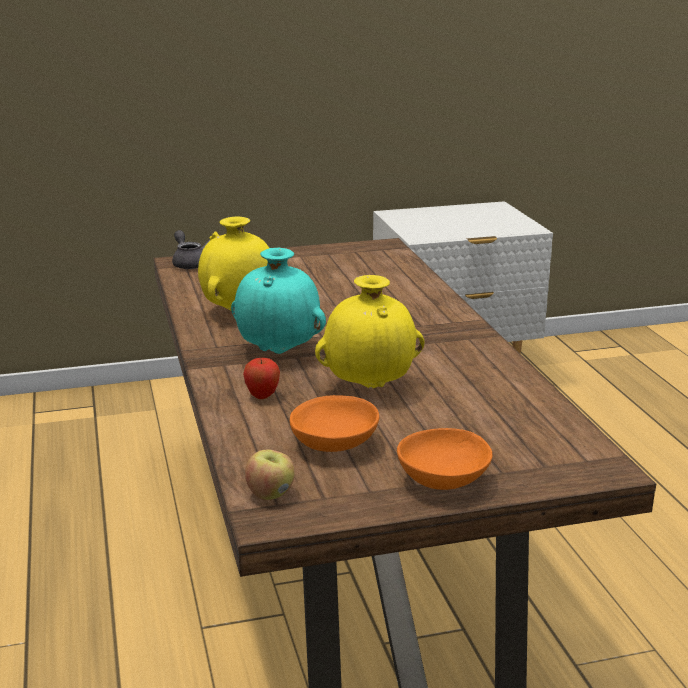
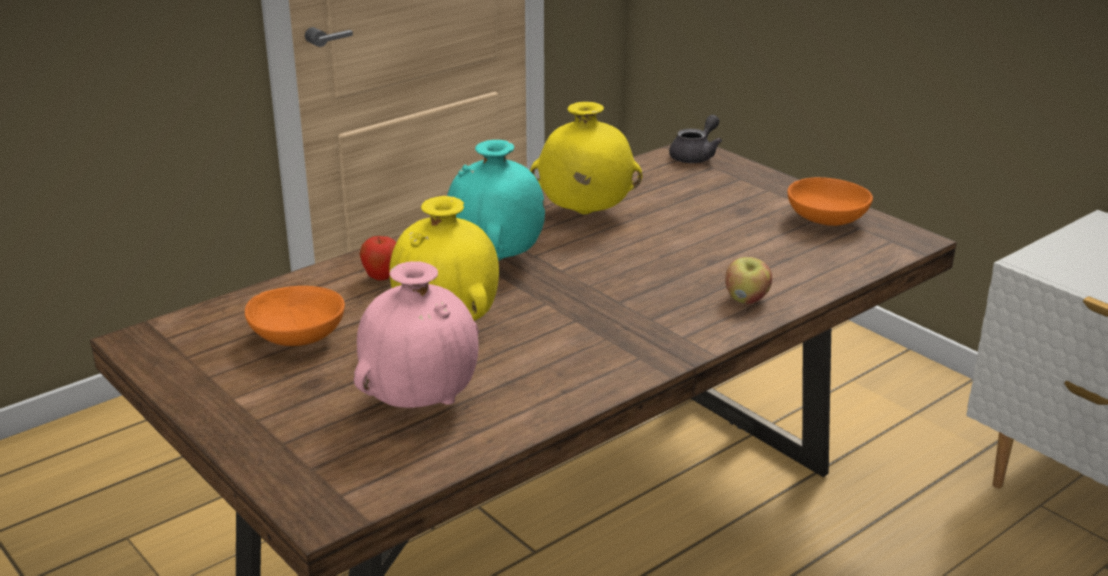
camera: 65 degrees right, 5 degrees up
apple [245,449,295,500] -> apple moved to [725,257,772,304]
orange bowl [397,428,492,490] -> orange bowl moved to [787,177,873,226]
none -> pink vase [354,261,479,408]

